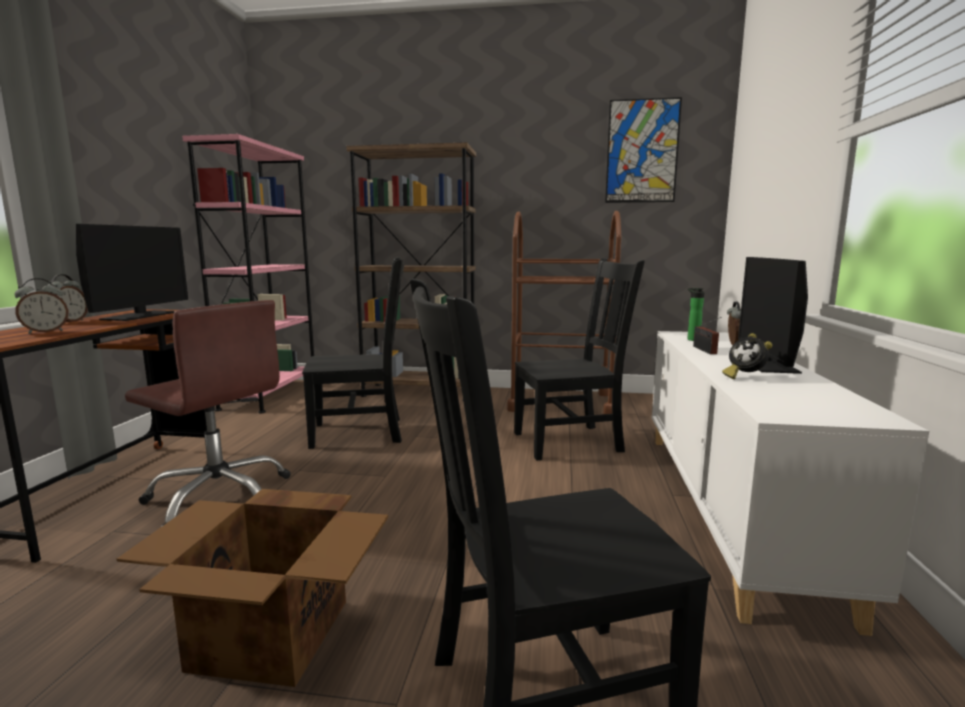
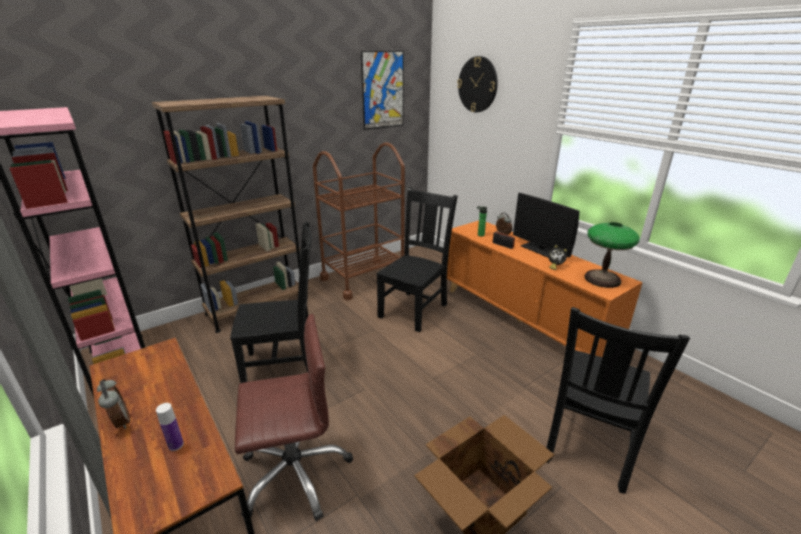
camera: 45 degrees left, 15 degrees up
alarm clock [15,278,68,334] -> bottle [156,403,184,451]
monitor [76,224,188,321] -> none
black chair [302,257,404,449] -> black chair turned 45 degrees clockwise [230,221,312,383]
white cabinet [652,331,929,636] -> orange cabinet [447,221,643,357]
none -> wall clock [457,56,498,113]
none -> table lamp [584,222,640,288]

